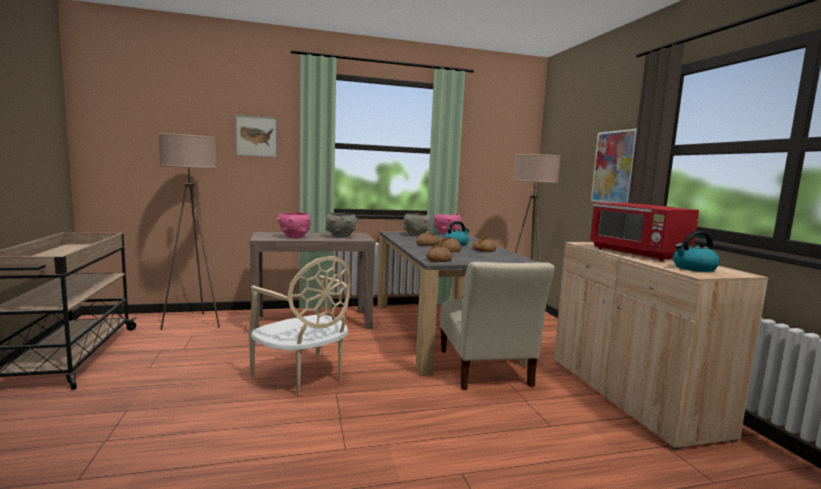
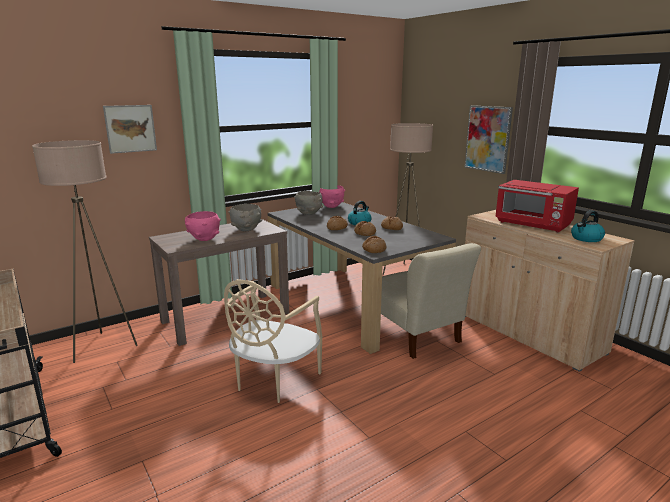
camera: 20 degrees left, 10 degrees up
beige chair [248,256,350,396] -> beige chair turned 90 degrees clockwise [224,279,322,403]

